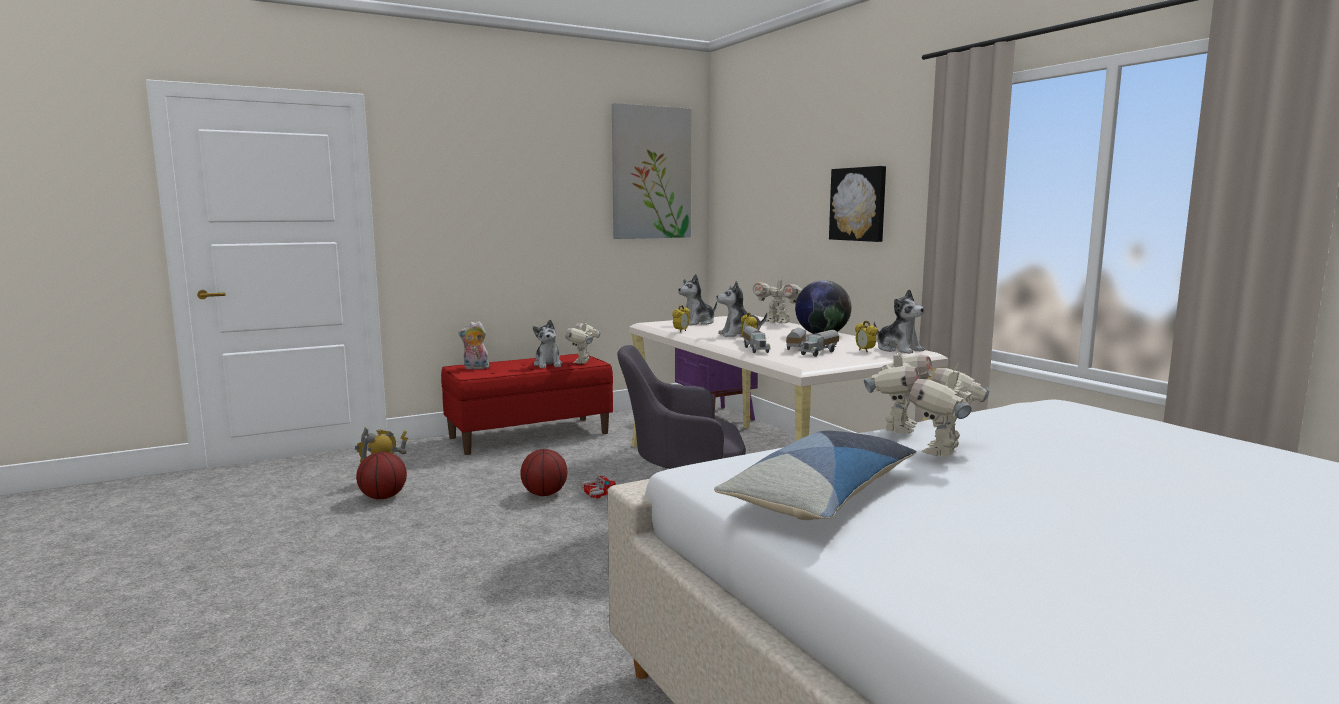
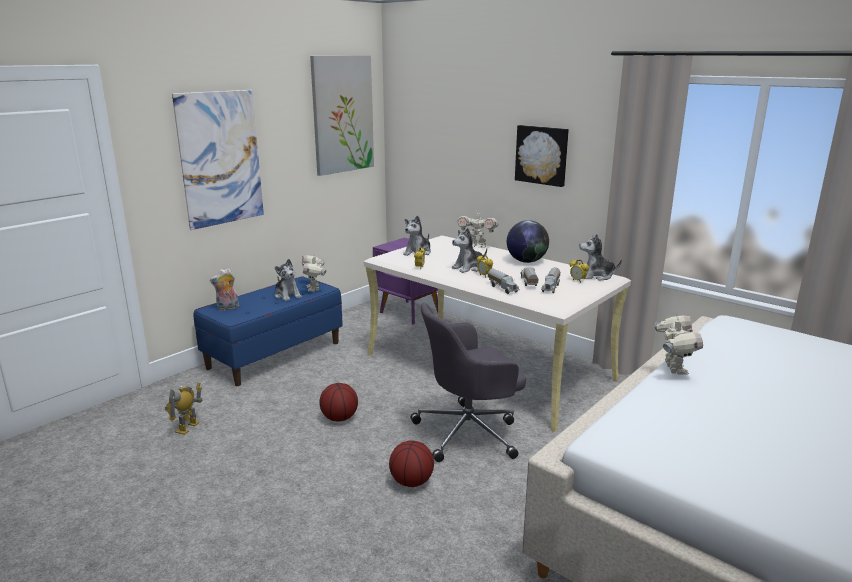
camera: 20 degrees left, 10 degrees up
basketball [356,452,407,499] -> basketball moved to [389,440,434,487]
red bench [441,354,613,455] -> blue bench [194,276,343,386]
toy truck [576,475,617,499] -> none
pillow [714,431,917,520] -> none
plush toy [874,289,925,354] -> plush toy turned 150 degrees clockwise [579,234,622,281]
toy robot [909,363,989,457] -> none
none -> picture [172,90,264,230]

